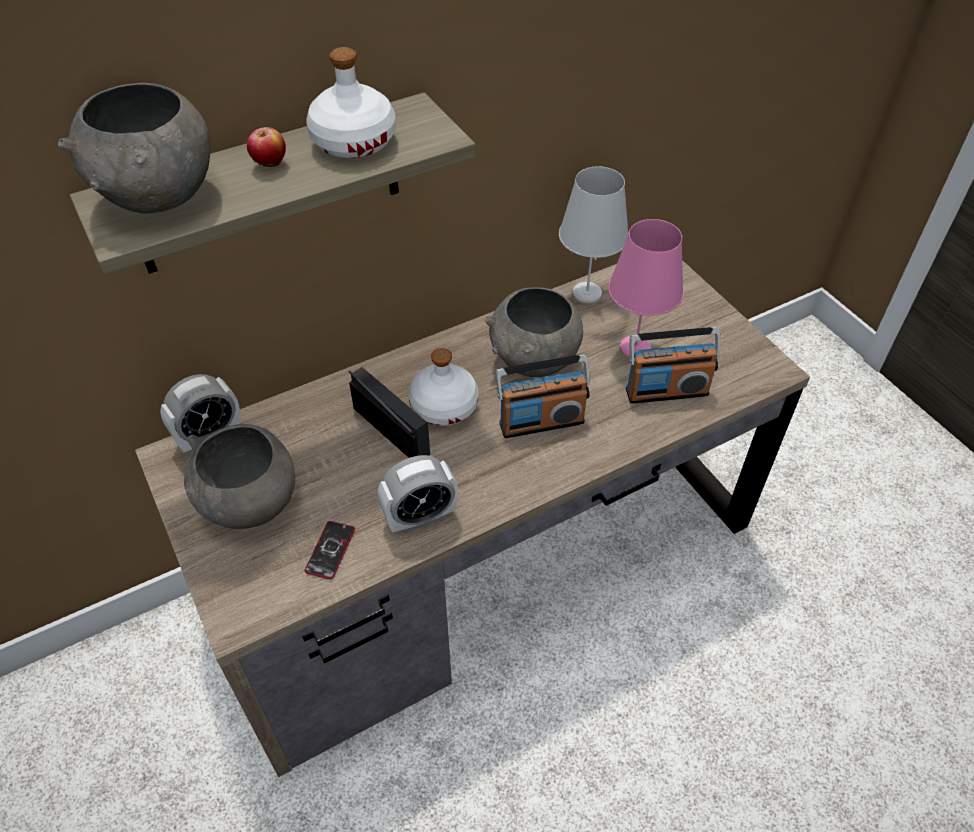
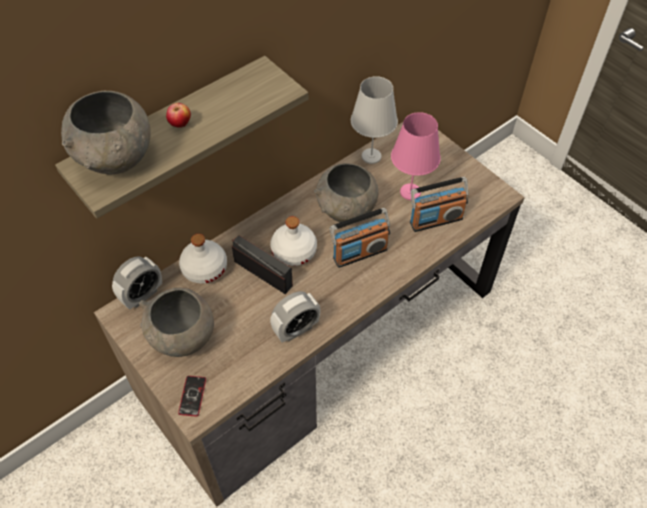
camera: 10 degrees left, 5 degrees up
phone [305,521,355,580] -> phone moved to [178,376,206,417]
white bottle [306,47,396,158] -> white bottle moved to [179,234,227,284]

